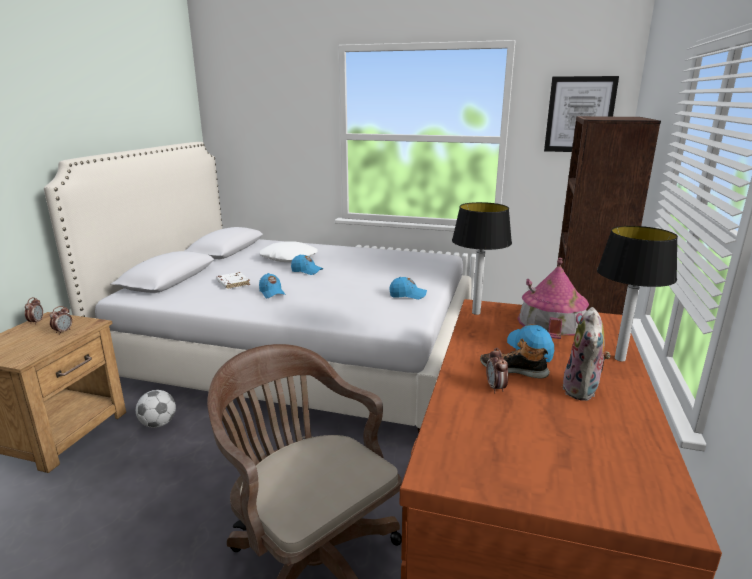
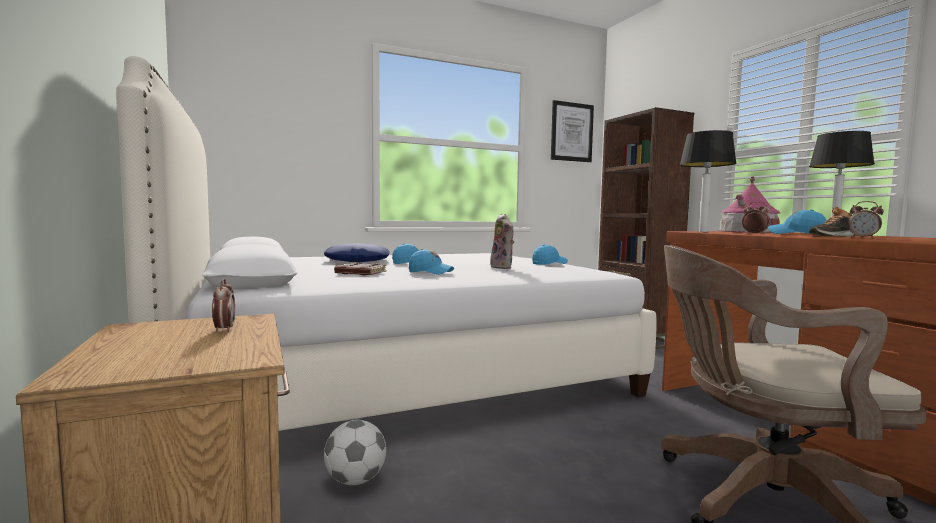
camera: 40 degrees left, 15 degrees down
alarm clock [25,297,43,325] -> alarm clock moved to [742,202,770,235]
white book [216,272,250,289] -> brown book [334,262,386,275]
white pillow [259,242,318,262] -> blue pillow [324,243,390,262]
plush toy [562,307,610,401] -> plush toy moved to [490,214,514,269]

